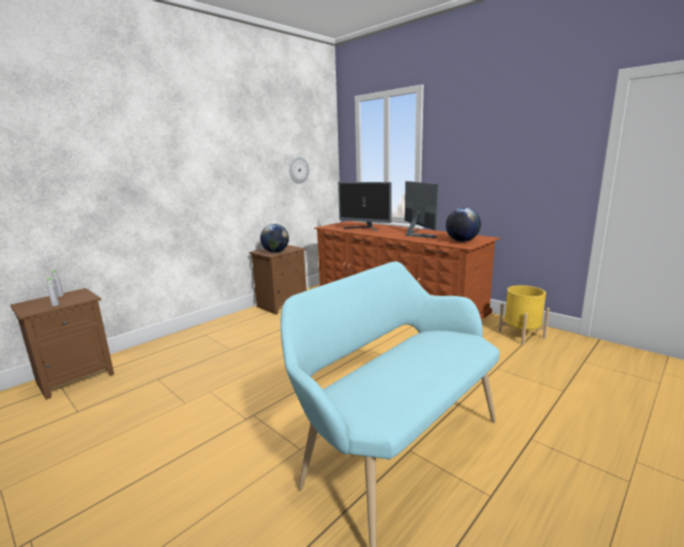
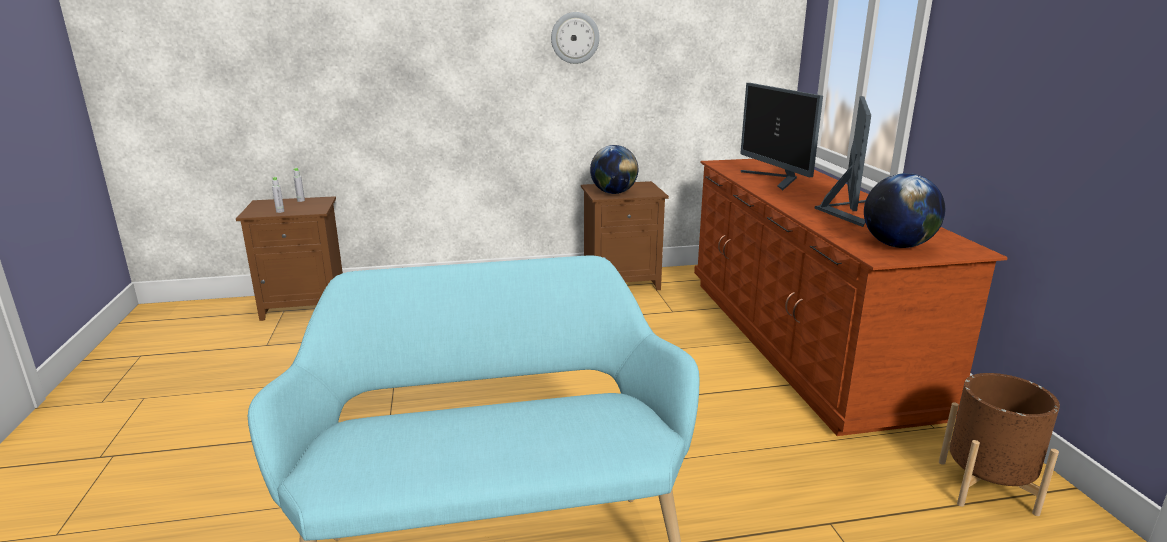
camera: 35 degrees right, 5 degrees up
wall clock [289,157,309,184] -> wall clock moved to [551,12,600,64]
yellow planter [498,285,550,345] -> brown planter [939,373,1060,516]

